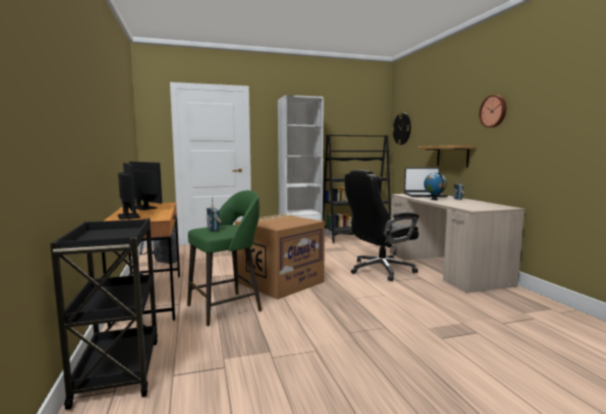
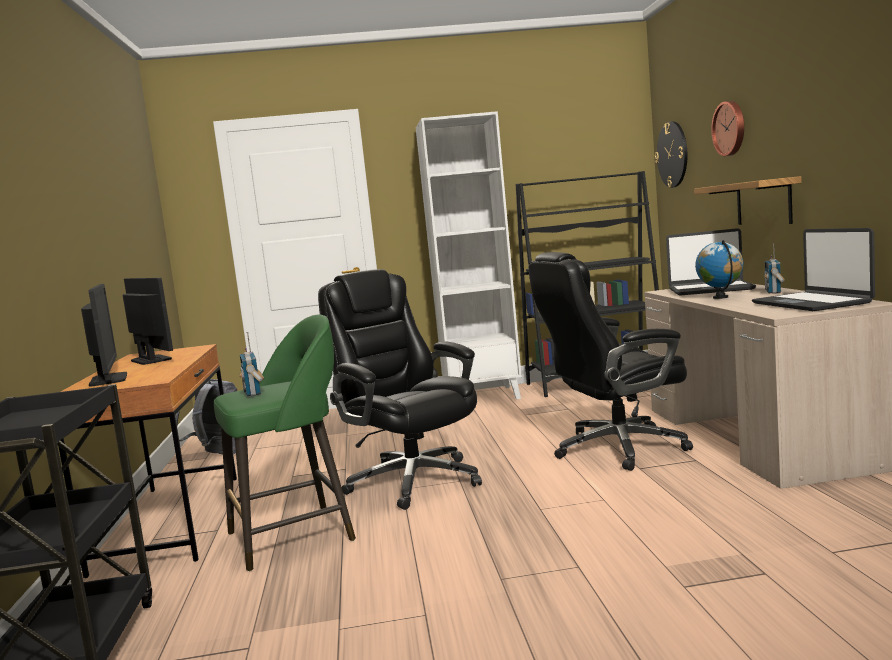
camera: 10 degrees right, 0 degrees up
cardboard box [235,214,325,299] -> black office chair [318,269,482,510]
wall clock [479,95,506,128] -> wall clock moved to [711,101,744,156]
none -> laptop [752,228,875,311]

